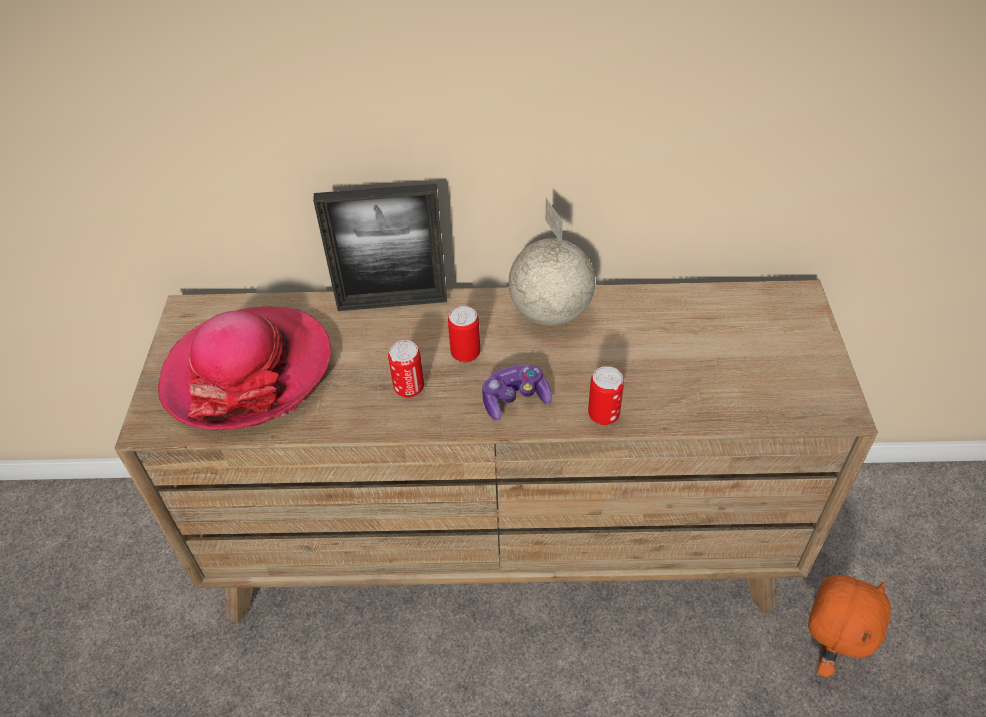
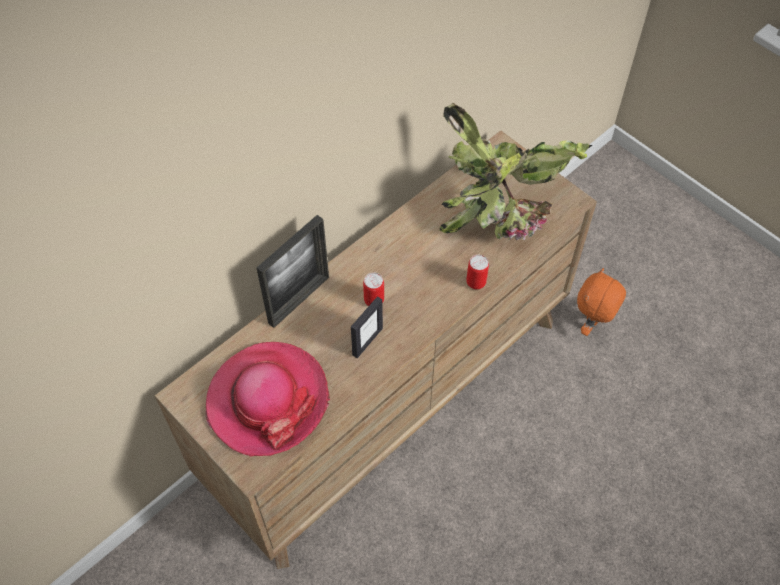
camera: 45 degrees left, 10 degrees up
can [388,340,424,398] -> picture frame [351,296,383,358]
game controller [482,365,552,420] -> none
globe [509,198,595,325] -> none
orange plush toy [808,575,891,677] -> orange plush toy turned 135 degrees counterclockwise [577,268,626,336]
none -> potted plant [439,103,592,240]

